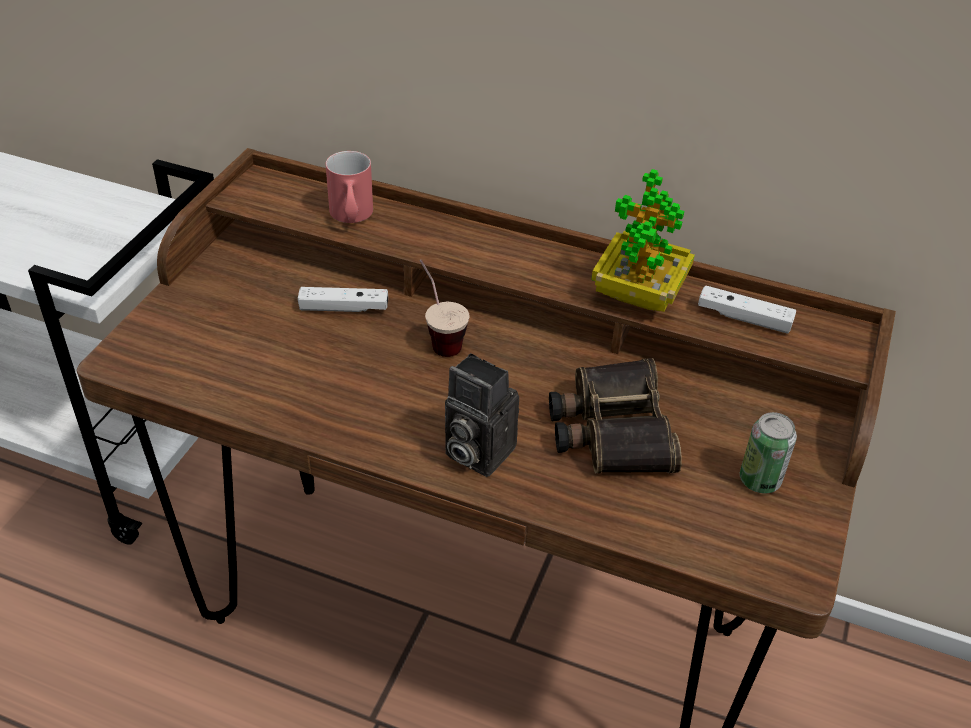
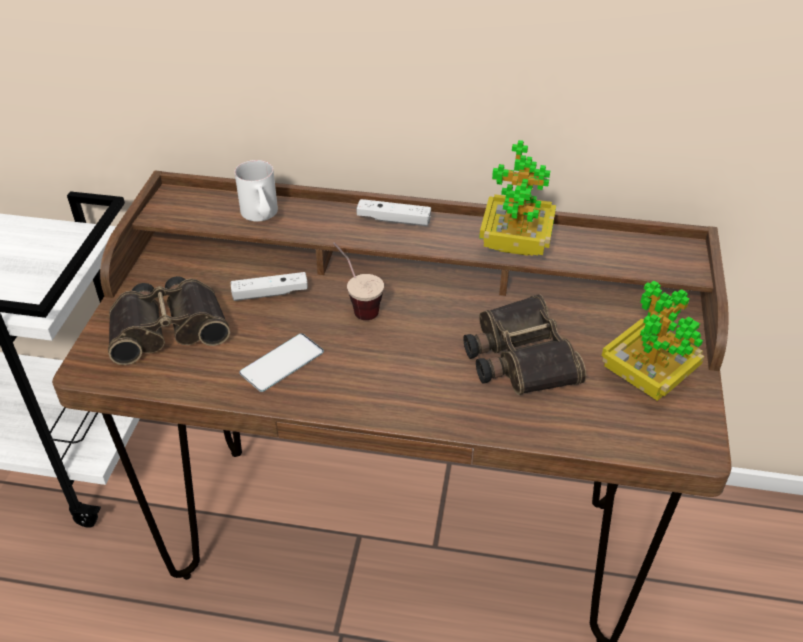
camera: 10 degrees left, 0 degrees up
red mug [326,151,373,223] -> white mug [235,160,278,222]
camera [445,353,519,477] -> none
white game controller [698,285,796,333] -> white game controller moved to [357,199,431,226]
can [740,412,797,493] -> potted plant [601,281,704,401]
none -> binoculars [108,276,230,365]
none -> phone [239,333,324,392]

